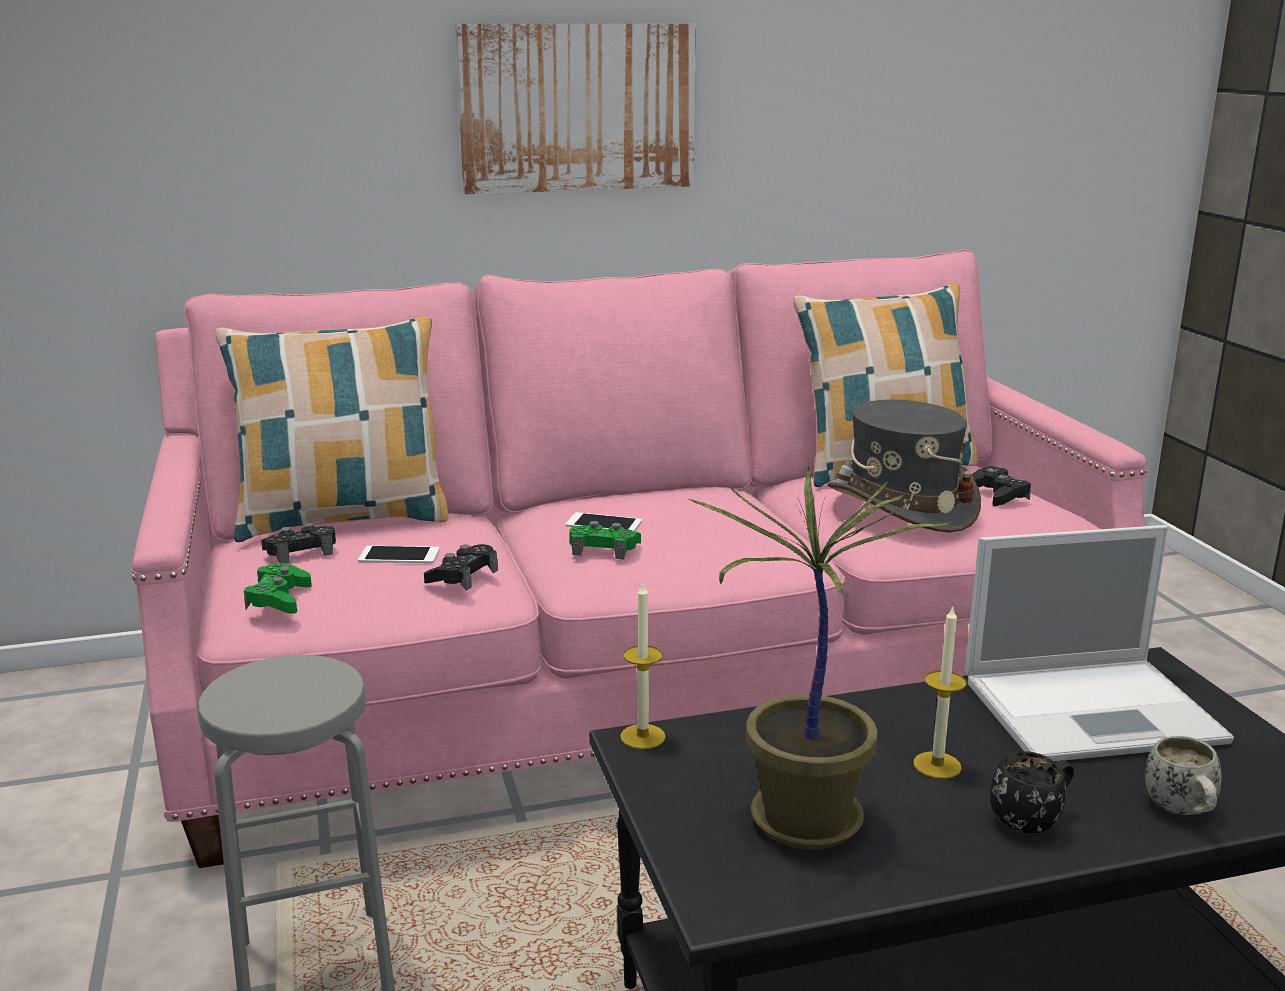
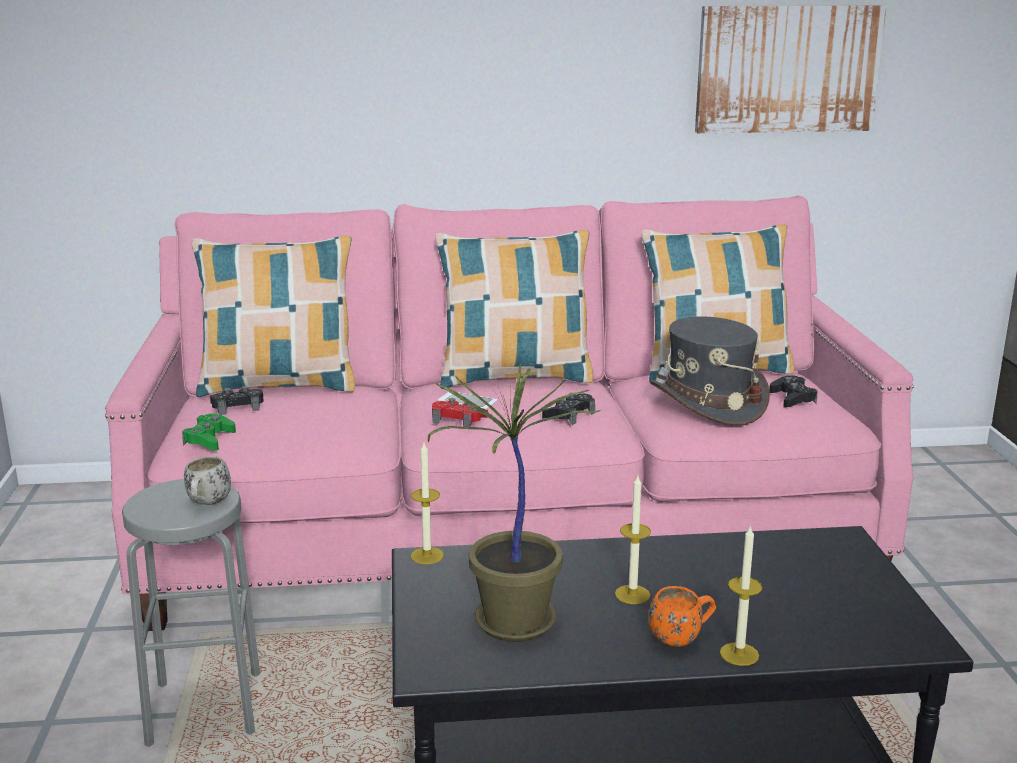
camera: 10 degrees right, 0 degrees up
phone [358,546,440,563] -> none
black game controller [424,544,498,591] -> black game controller moved to [542,393,595,425]
picture [455,24,696,194] -> picture moved to [695,5,886,133]
green game controller [569,521,641,559] -> red game controller [432,398,488,427]
laptop [965,525,1234,761] -> none
black mug [990,751,1074,834] -> orange mug [649,586,716,647]
white mug [1145,736,1222,815] -> white mug moved to [184,456,231,505]
none -> pillow [435,230,593,389]
none -> candle [720,525,763,666]

